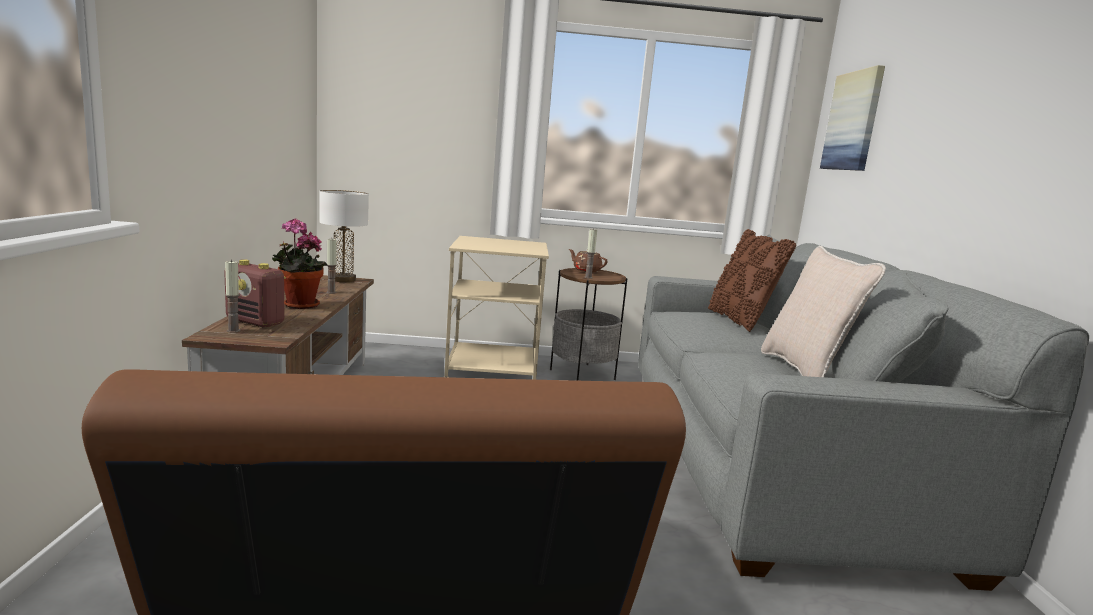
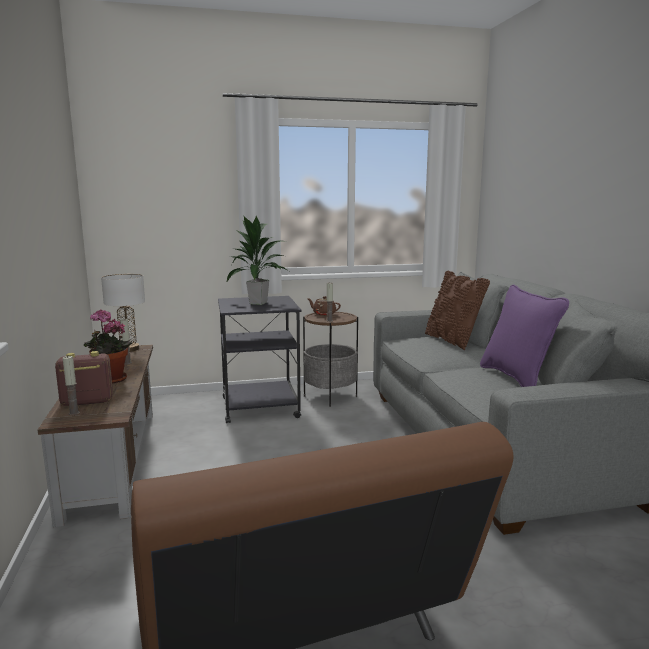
camera: 10 degrees left, 0 degrees up
radio [224,259,286,328] -> radio turned 150 degrees clockwise [55,351,113,406]
beige cart [444,236,549,380] -> black cart [218,296,301,423]
beige pillow [761,246,886,377] -> purple pillow [480,285,569,387]
picture [820,65,885,171] -> none
none -> potted plant [227,215,289,305]

